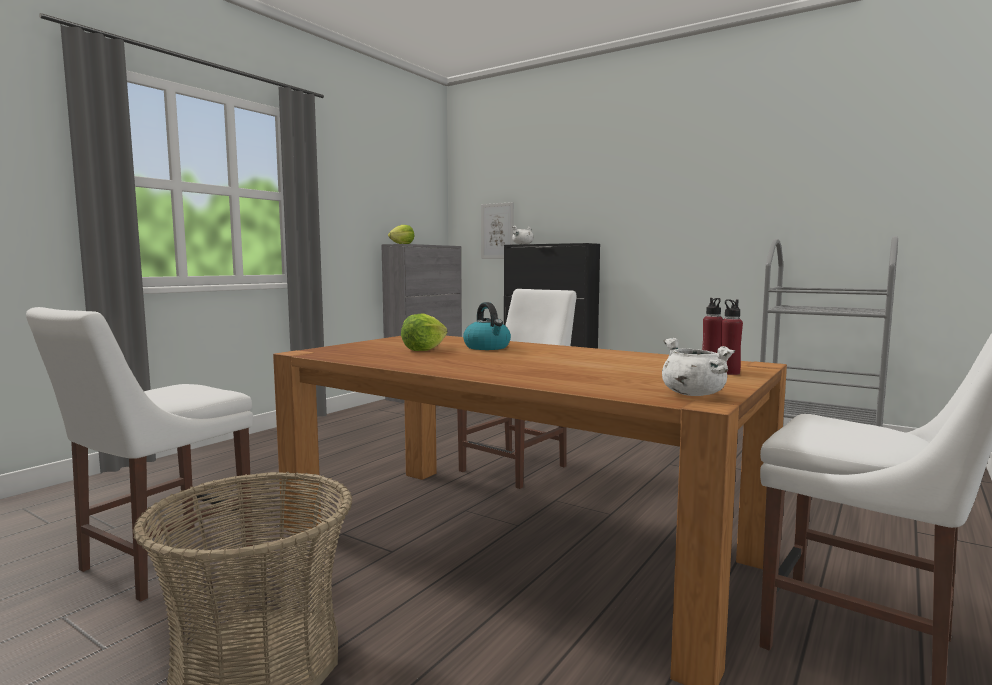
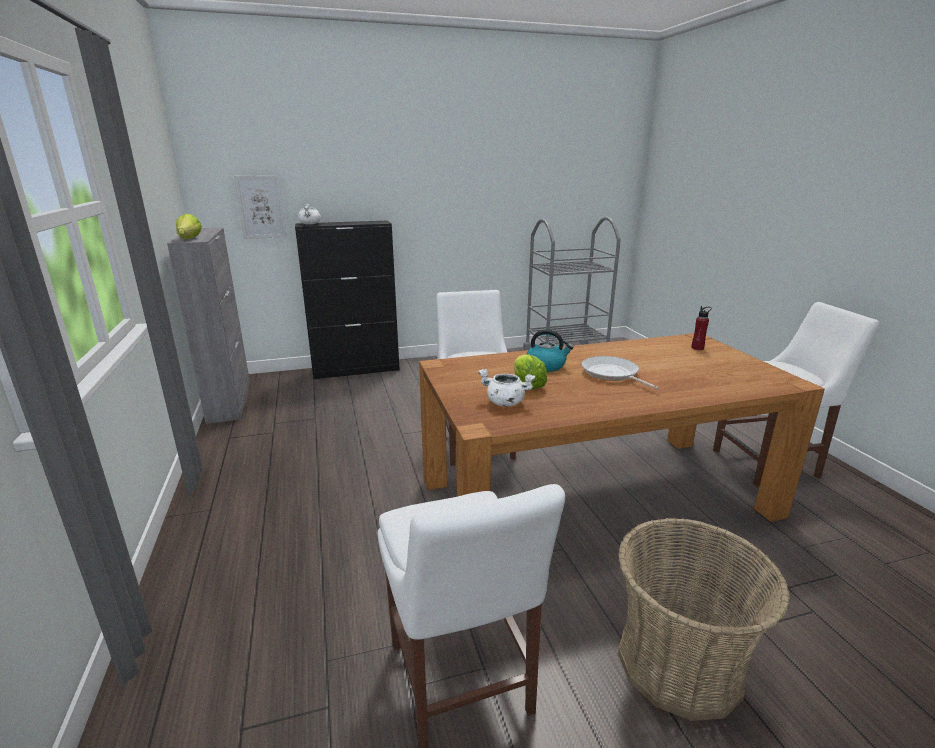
camera: 50 degrees left, 15 degrees up
white cooking pot [662,338,735,396] -> white cooking pot moved to [478,369,535,407]
red bottle [721,299,743,375] -> none
none -> frying pan [582,356,659,389]

